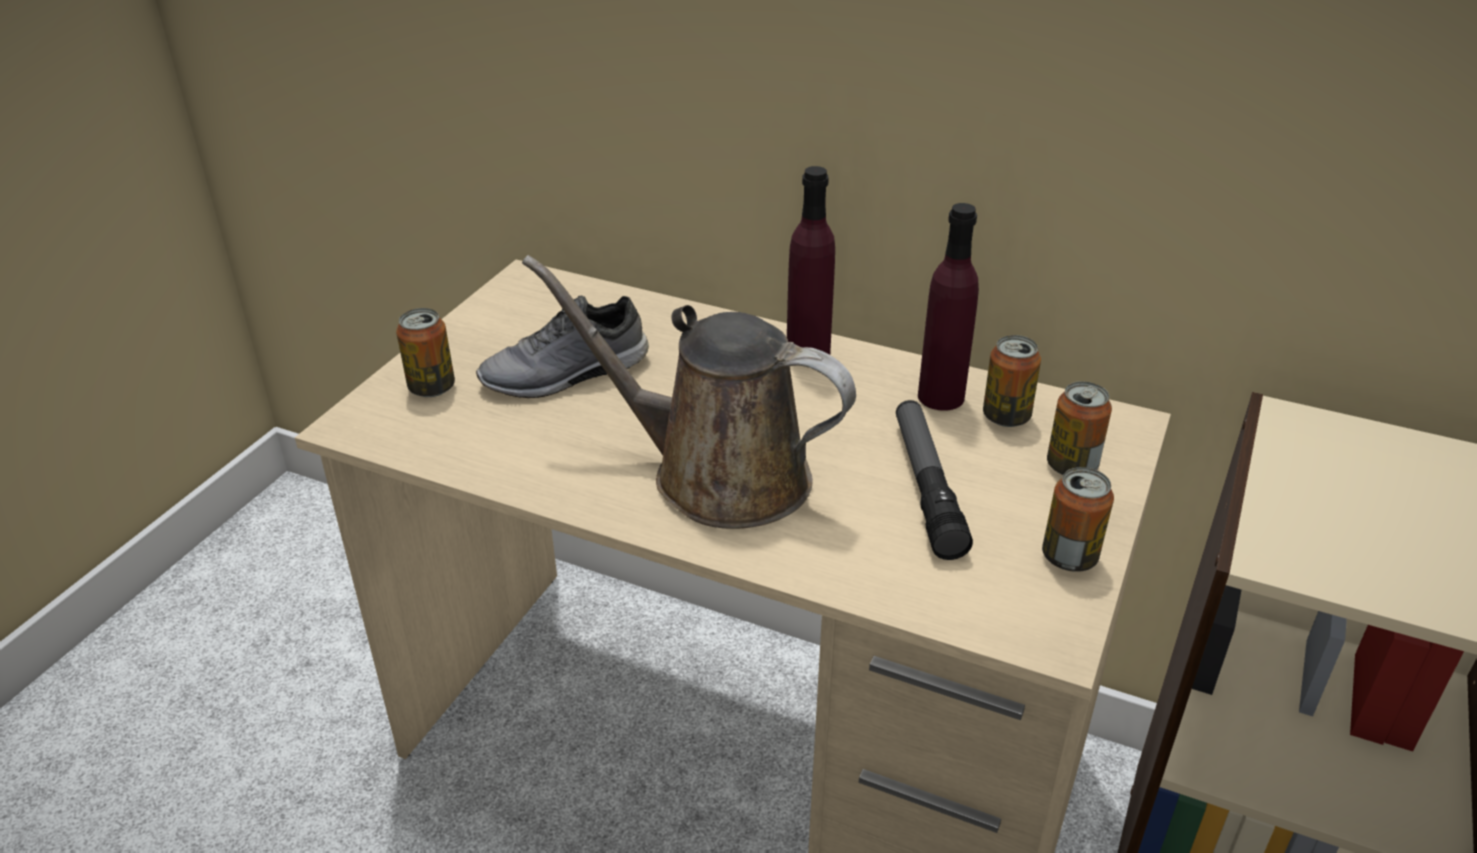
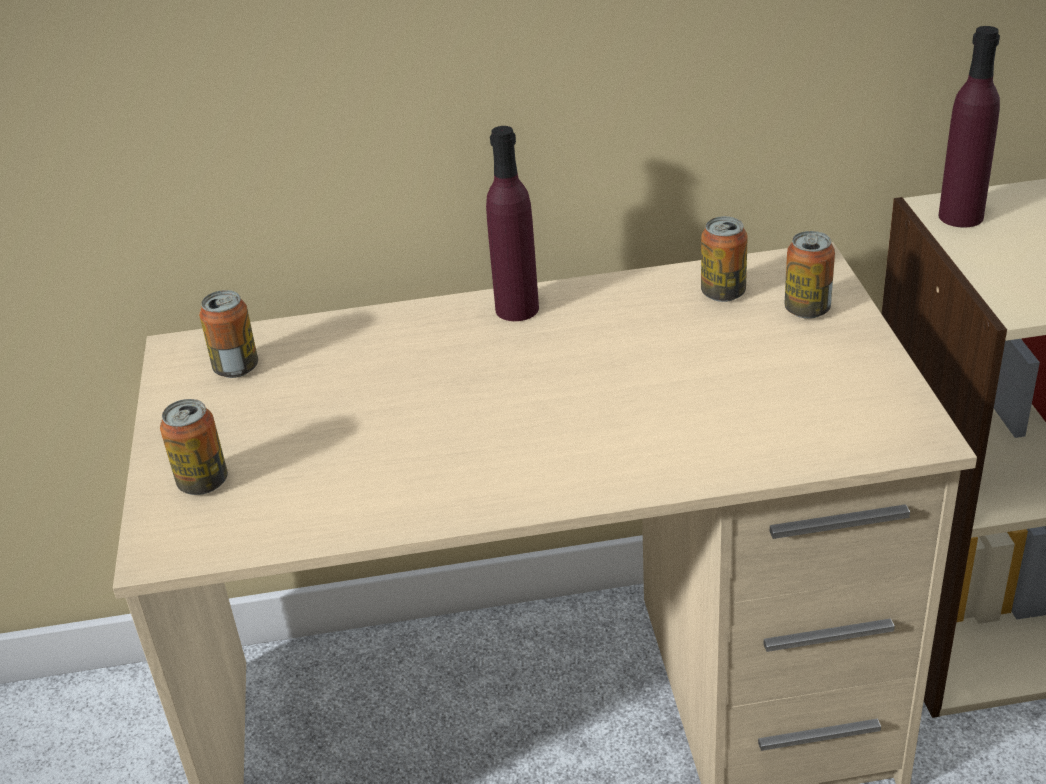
camera: 30 degrees left, 0 degrees up
grey shoe [476,296,649,398] -> none
brown watering can [522,255,856,529] -> none
flashlight [896,400,973,560] -> none
purple bottle [918,203,979,411] -> purple bottle moved to [938,26,1000,228]
can [1042,467,1114,572] -> can moved to [199,290,258,378]

